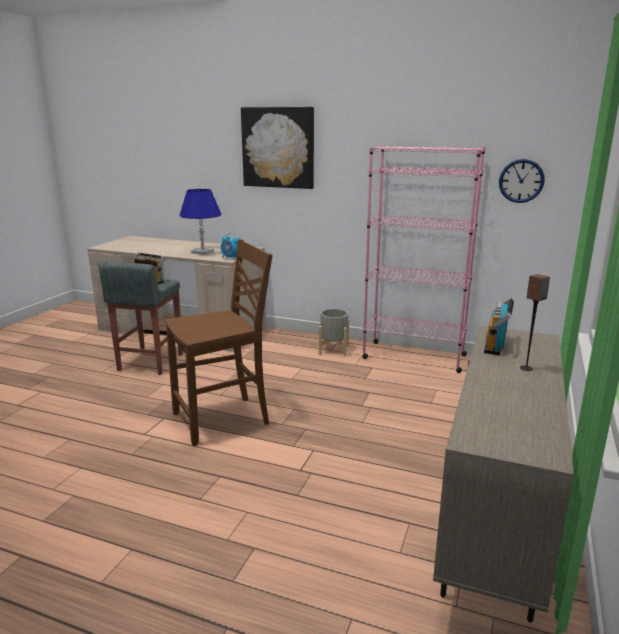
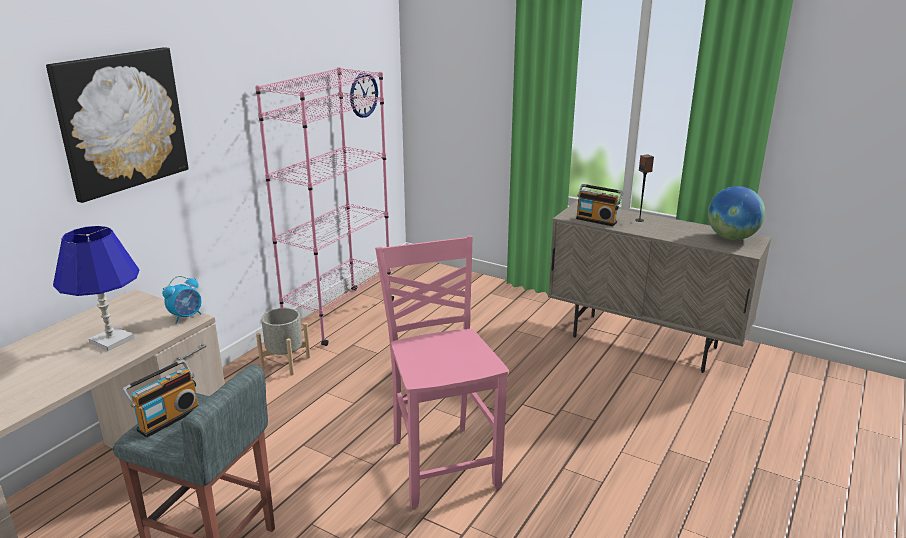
camera: 80 degrees left, 5 degrees up
brown chair [166,239,273,446] -> pink chair [375,236,509,508]
none -> globe [708,186,765,240]

